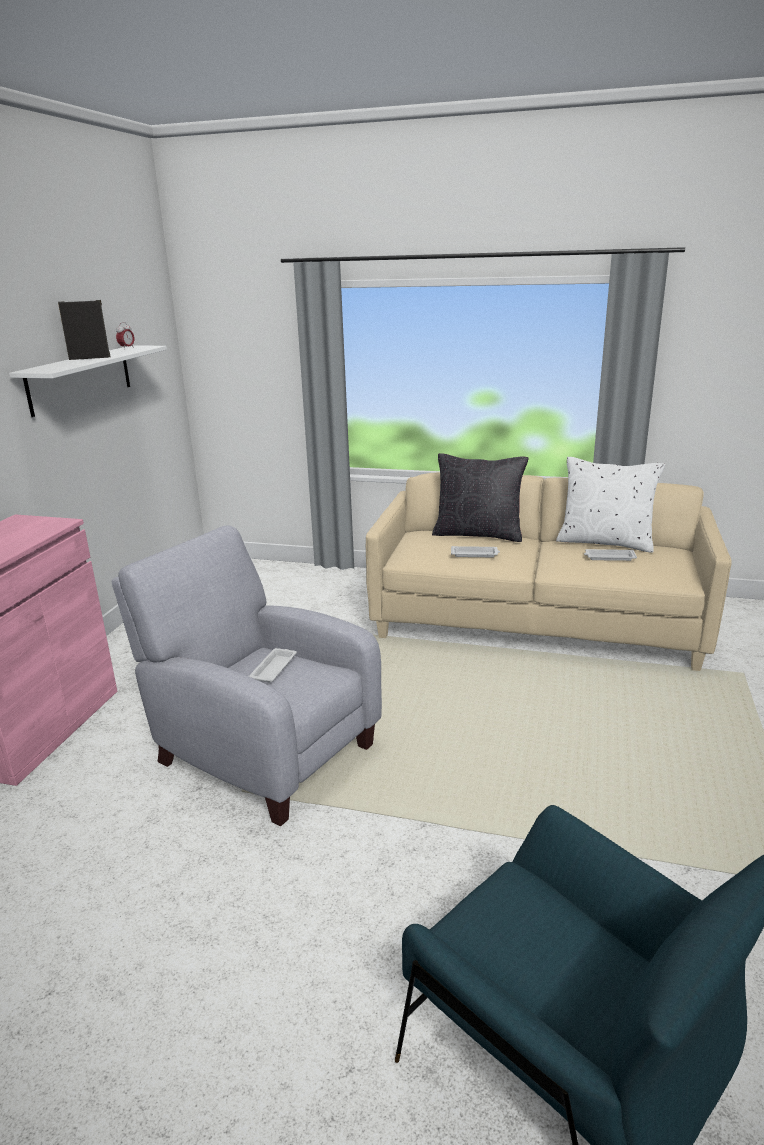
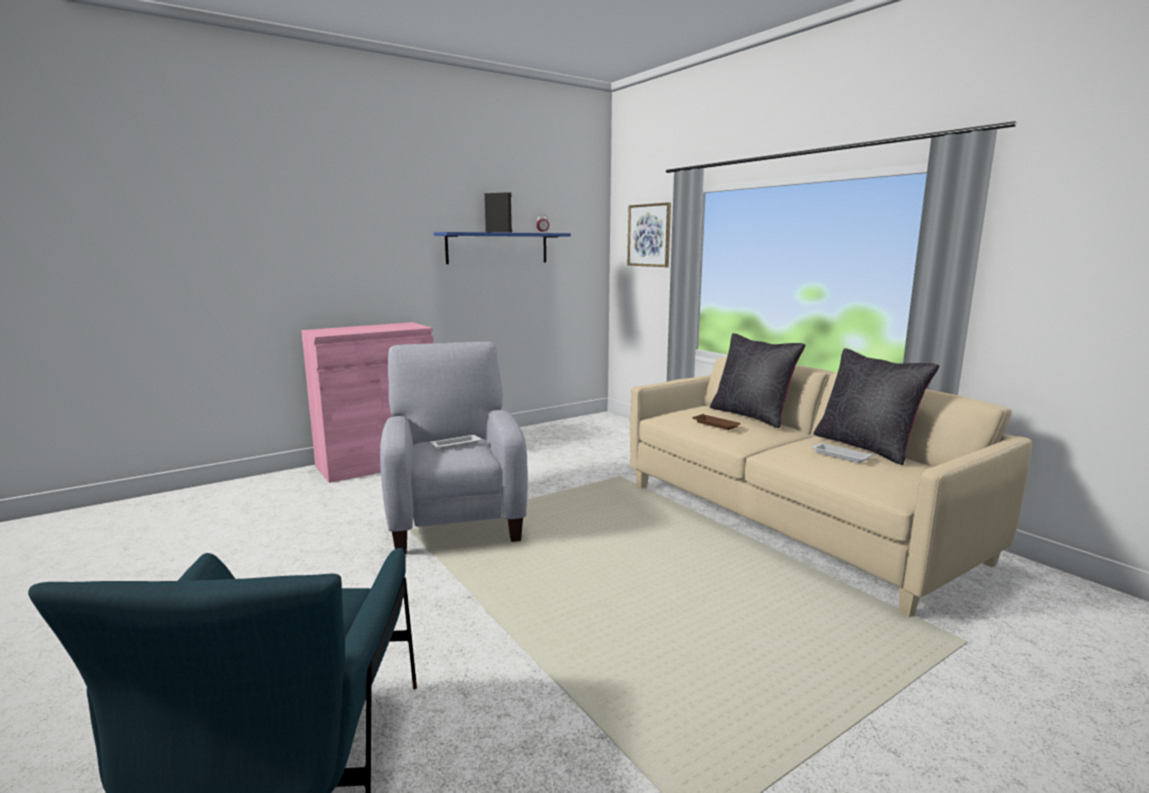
camera: 40 degrees right, 10 degrees down
white shelf [9,346,167,417] -> blue shelf [434,232,571,264]
white tray [451,546,500,557] -> brown tray [692,414,741,430]
white pillow [556,457,665,552] -> black pillow [813,348,939,465]
none -> picture [627,202,671,267]

